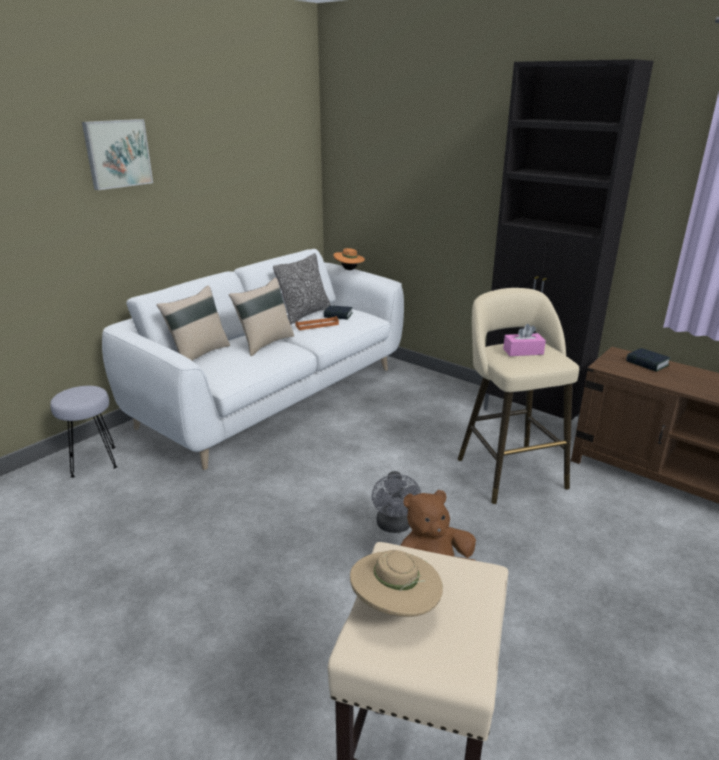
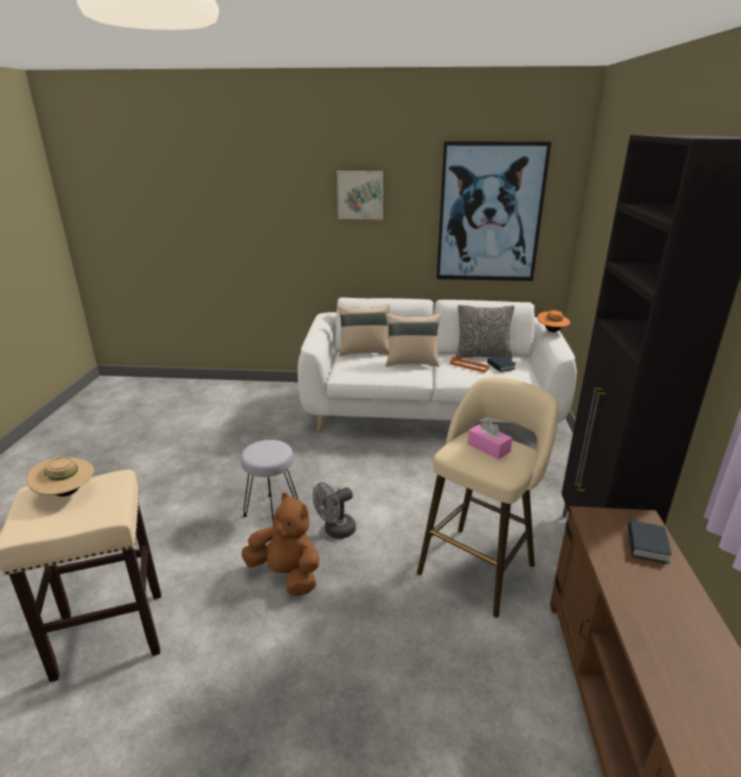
camera: 55 degrees right, 0 degrees up
grey stool [50,386,117,478] -> grey stool moved to [241,440,298,526]
none -> picture [436,141,551,281]

